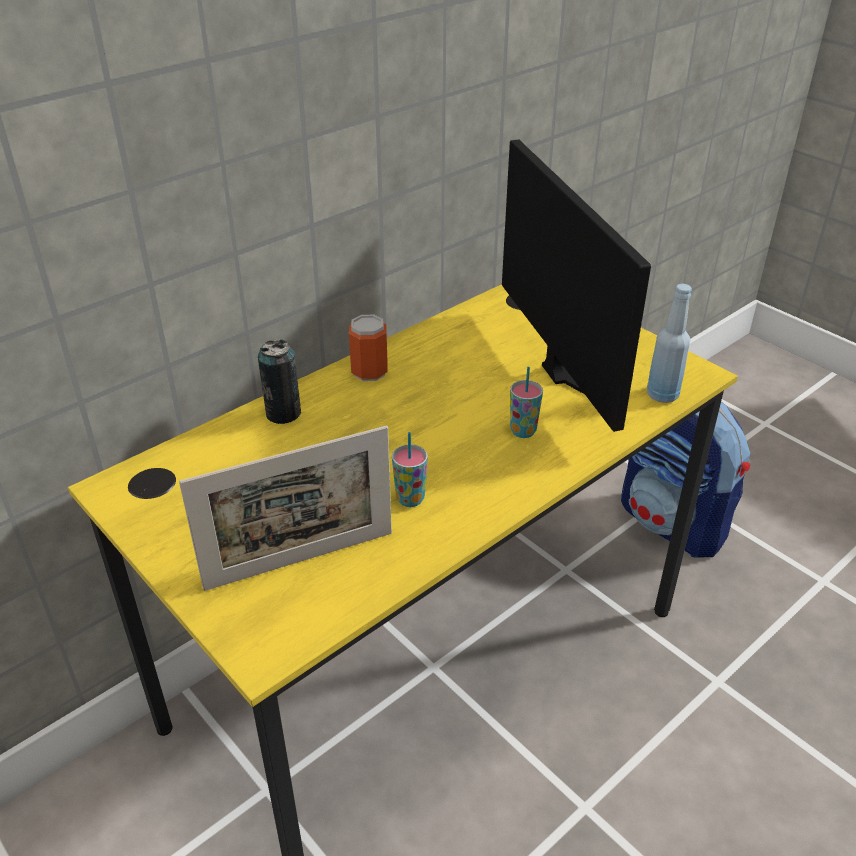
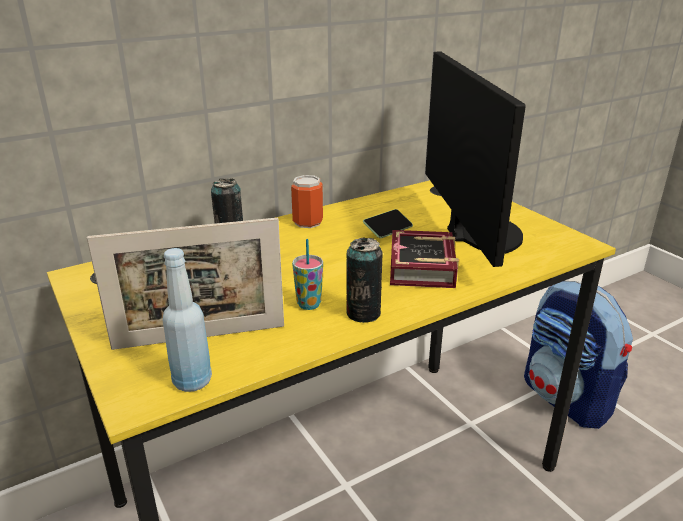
camera: 10 degrees right, 10 degrees down
cup [510,367,543,438] -> book [390,230,459,288]
blue bottle [647,284,692,403] -> blue bottle moved to [163,248,212,392]
none -> can [346,238,383,323]
none -> phone [363,209,413,238]

